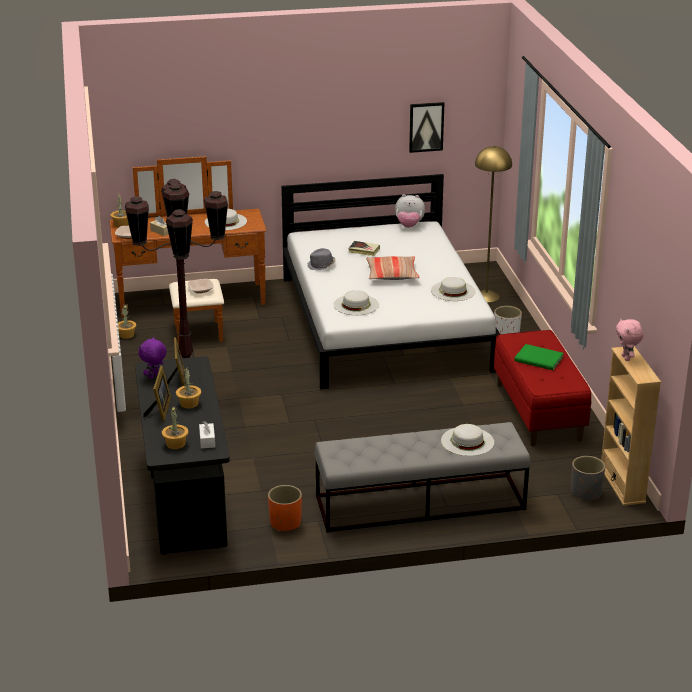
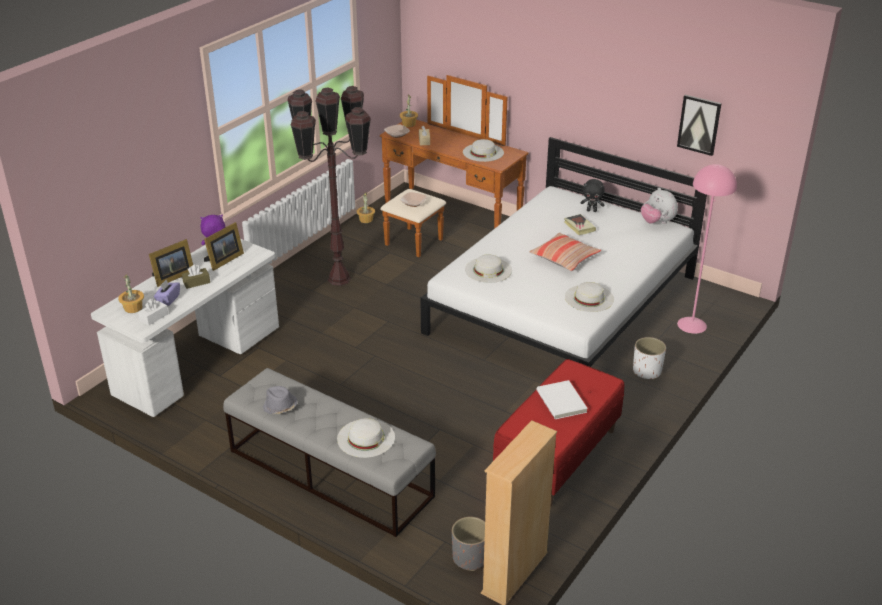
camera: 45 degrees right, 5 degrees up
black desk [135,356,230,555] -> white desk [91,239,279,417]
potted plant [176,368,201,409] -> brown tissue box [182,264,210,289]
orange planter [268,485,302,532] -> none
grey hat [307,248,336,270] -> grey hat moved to [263,386,297,414]
yellow floor lamp [475,146,512,302] -> pink floor lamp [677,164,737,334]
green book [514,344,564,370] -> white book [537,380,588,419]
pink plush toy [616,318,643,361] -> none
none -> purple tissue box [154,280,180,306]
none -> black plush toy [581,179,605,212]

